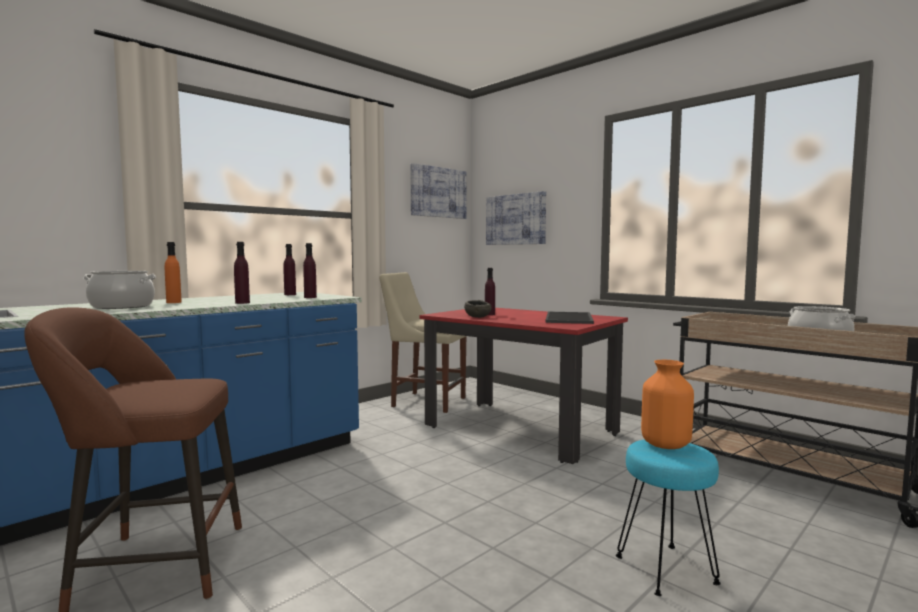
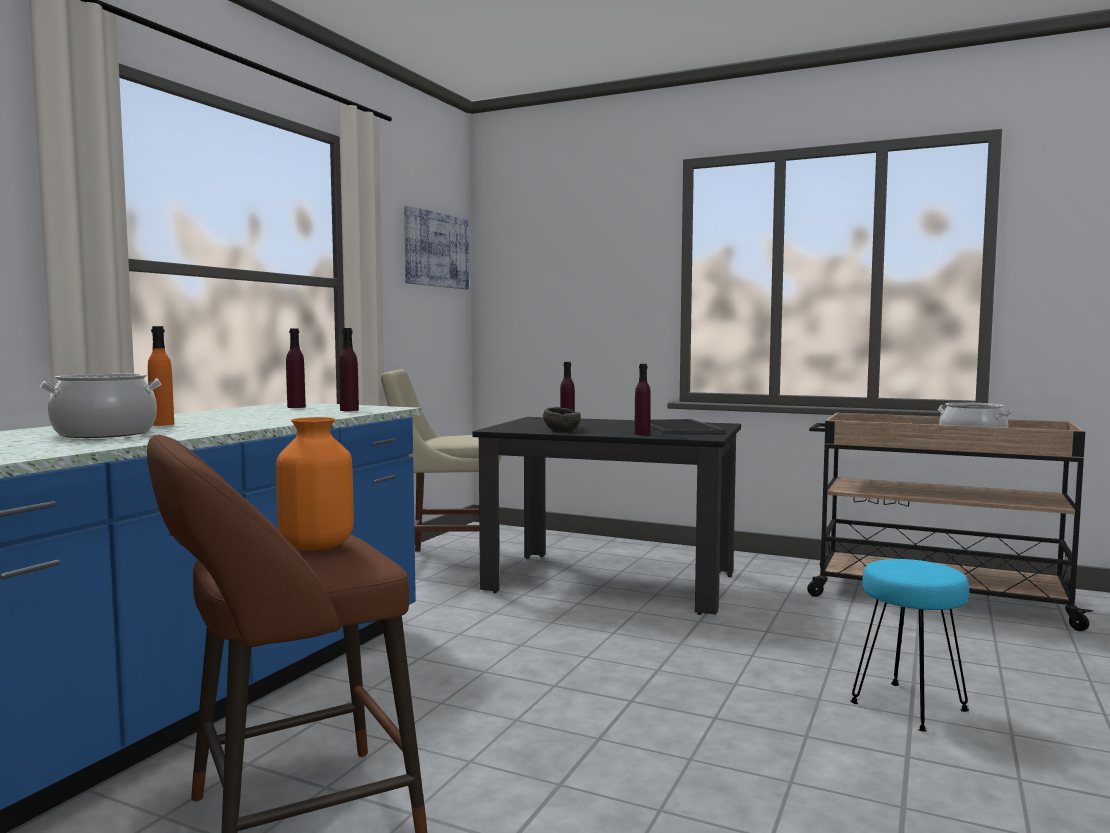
camera: 20 degrees left, 0 degrees up
purple bottle [234,242,250,304] -> purple bottle moved to [635,364,651,435]
red dining table [420,308,628,464] -> black dining table [472,417,741,615]
picture [486,191,546,245] -> none
orange vase [641,360,694,449] -> orange vase moved to [276,417,354,550]

